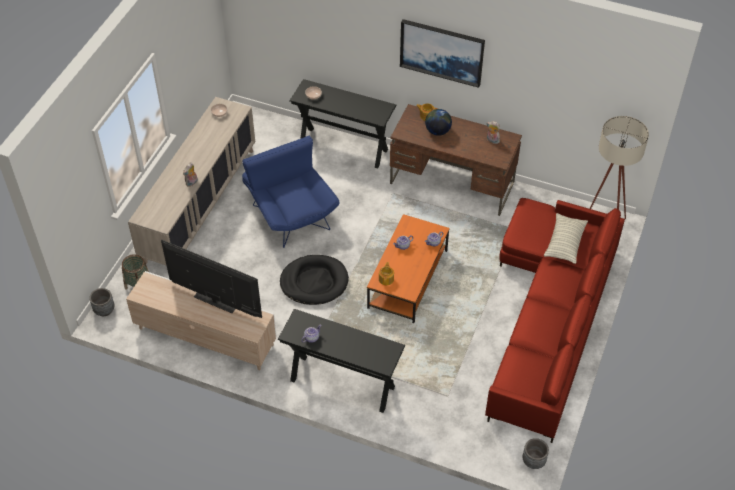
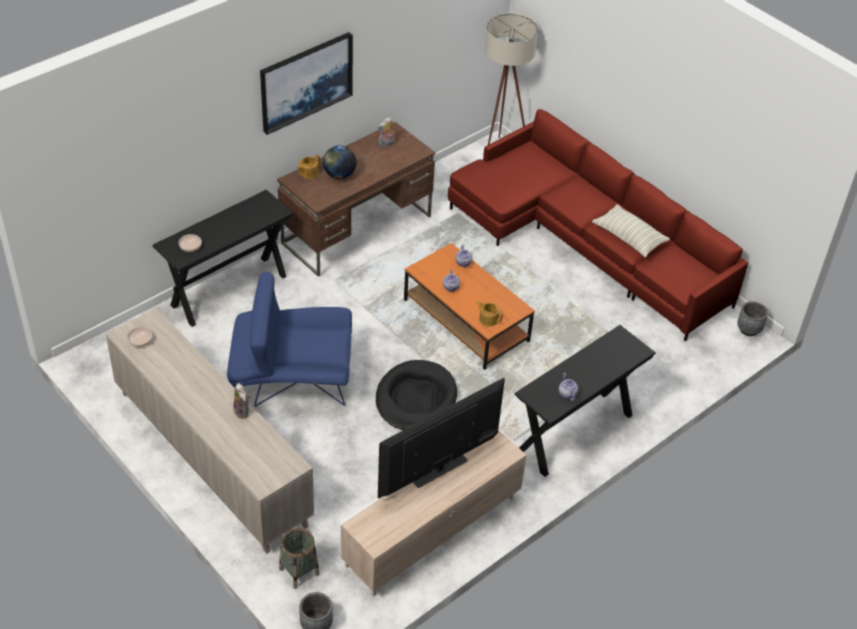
camera: 65 degrees left, 5 degrees down
pillow [544,213,588,264] -> pillow moved to [592,204,670,258]

